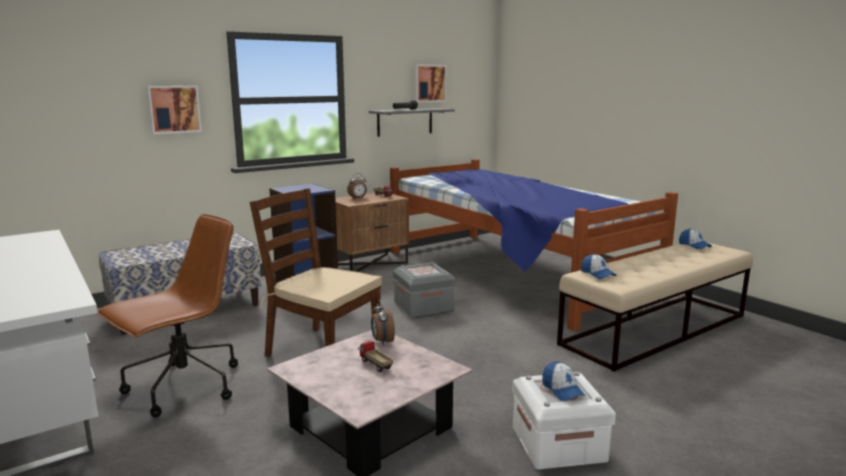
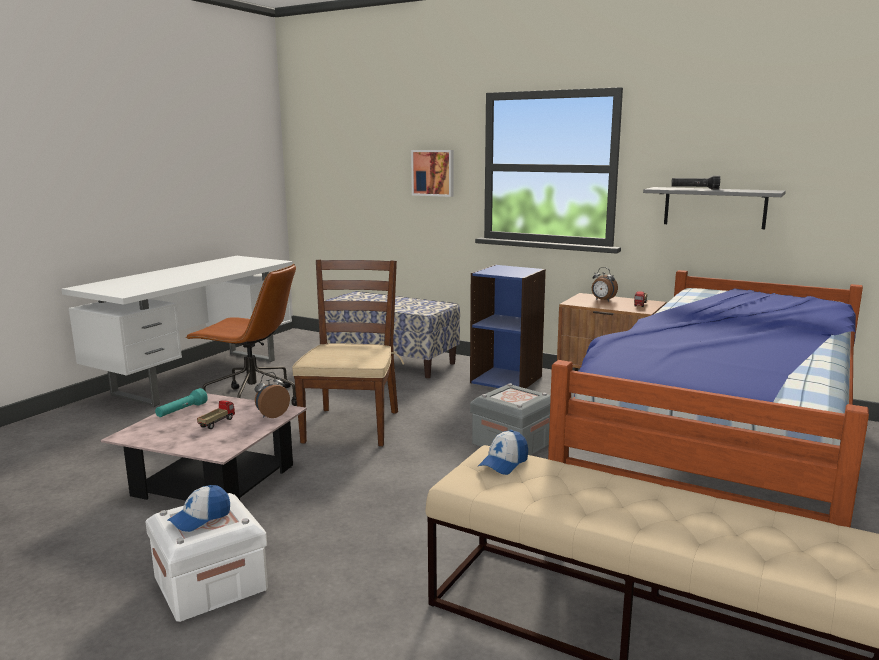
camera: 65 degrees right, 0 degrees up
picture [414,65,447,103] -> none
cap [679,228,712,249] -> none
none -> turquoise flashlight [155,388,208,417]

